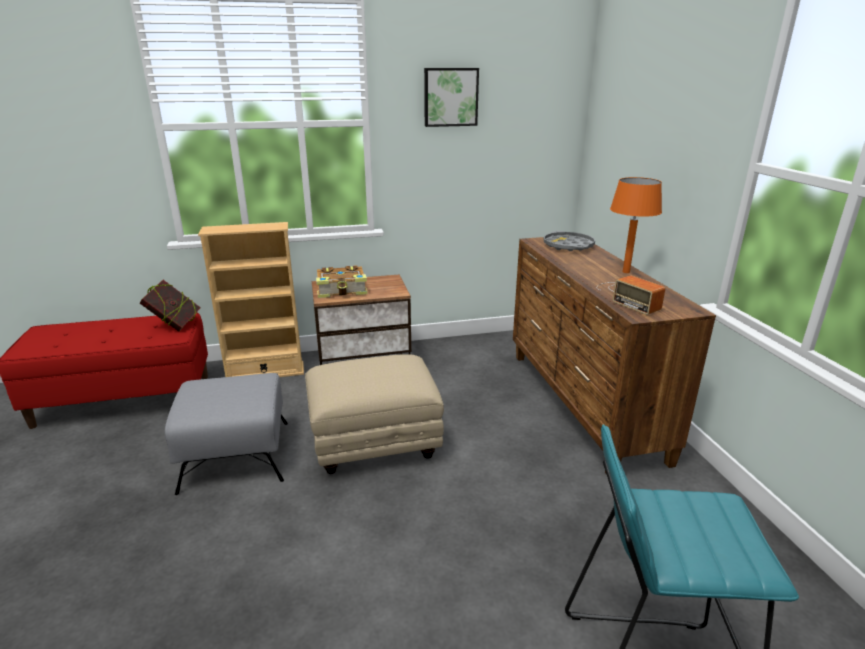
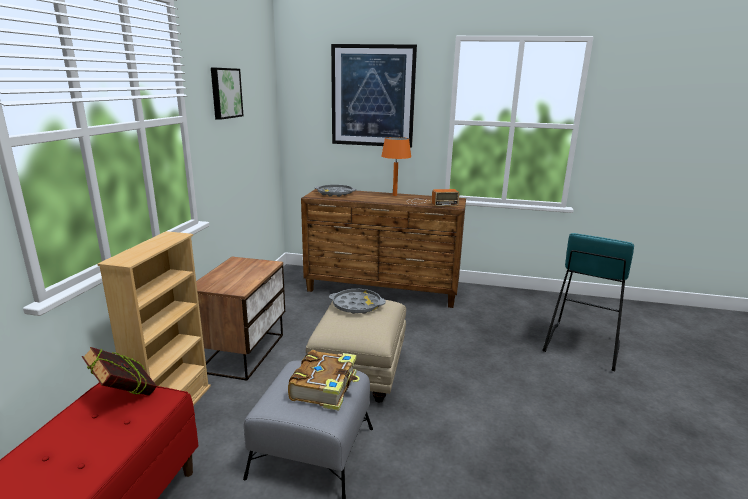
camera: 65 degrees left, 5 degrees down
book [316,265,368,298] -> book moved to [288,350,360,411]
none -> grey tray [329,289,386,314]
none -> picture [331,44,417,148]

